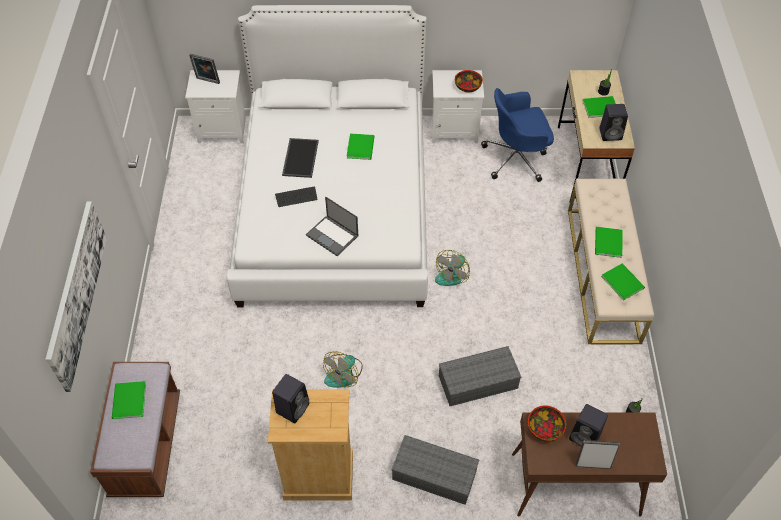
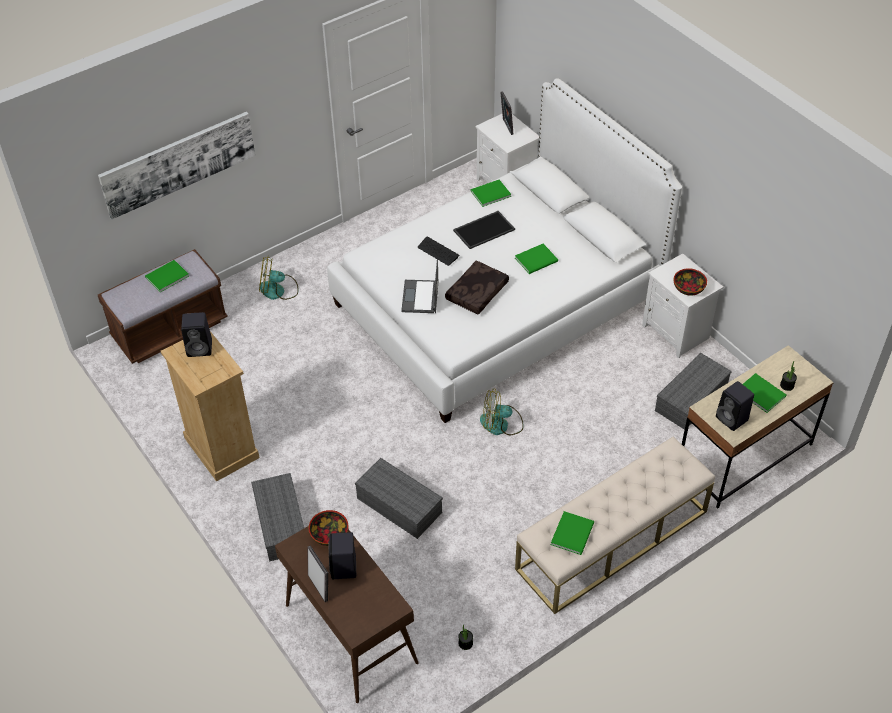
camera: 55 degrees right, 5 degrees down
fan [323,351,363,388] -> fan moved to [259,257,299,300]
blue office chair [481,88,554,182] -> grey storage box [655,353,732,430]
green book [595,227,623,258] -> green book moved to [471,180,511,207]
none -> brown pillow [445,261,509,315]

